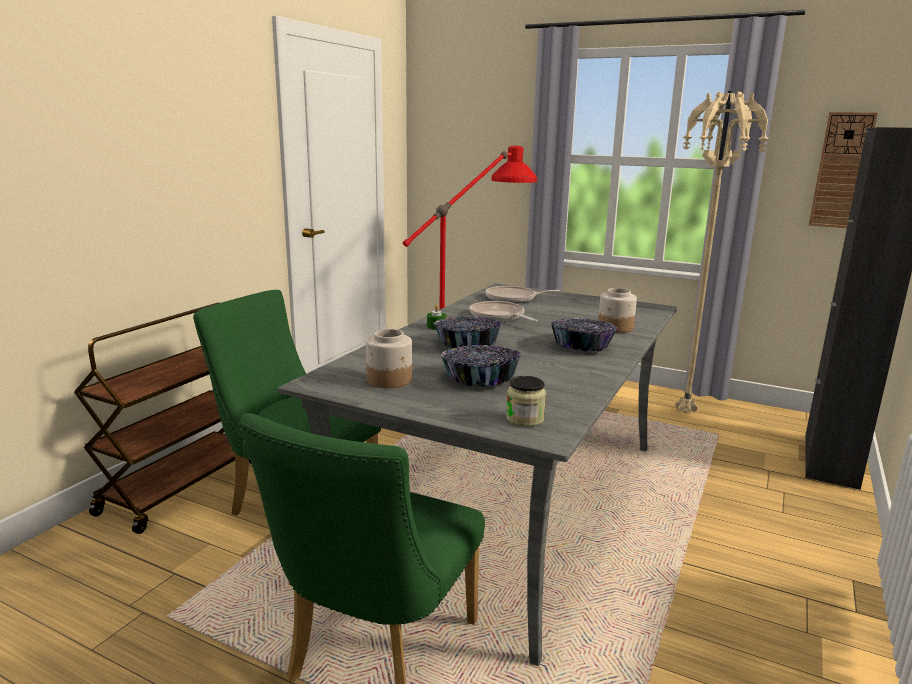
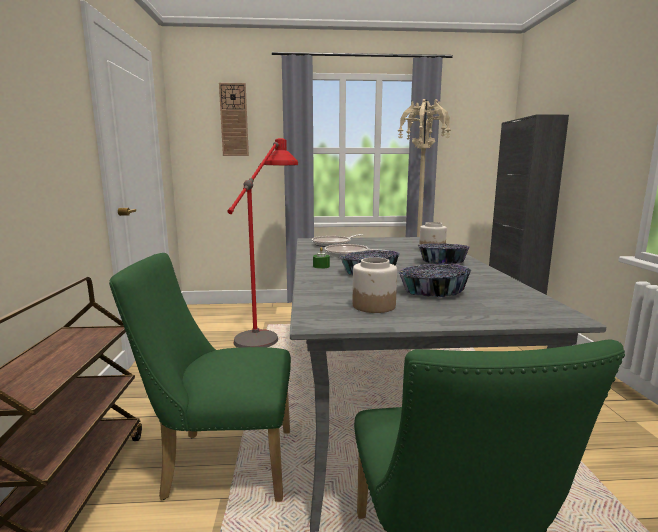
camera: 30 degrees left, 5 degrees down
jar [506,376,546,427] -> none
wall clock [809,112,878,228] -> wall clock moved to [219,83,249,156]

